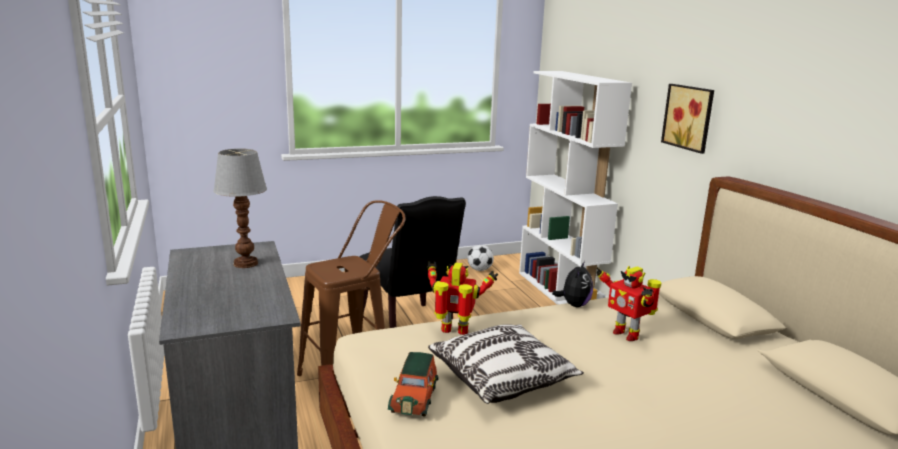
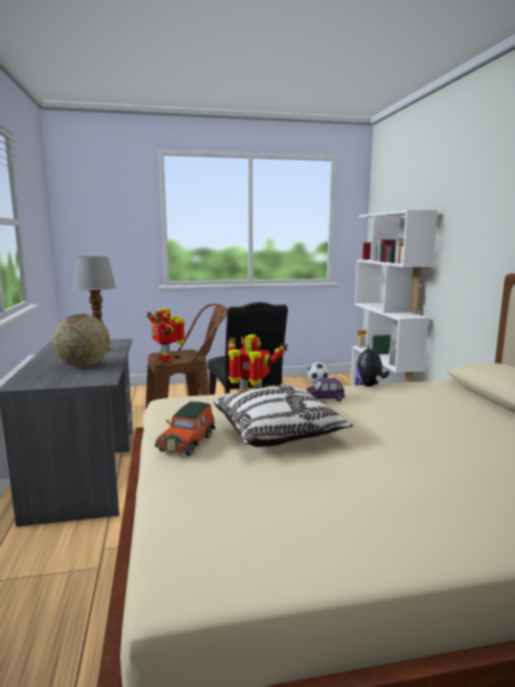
camera: 10 degrees right, 5 degrees down
plush toy [552,261,593,307] -> plush toy turned 150 degrees clockwise [355,344,389,386]
toy robot [596,266,661,341] -> toy robot moved to [147,309,185,362]
picture [661,84,714,154] -> none
none -> globe [53,314,110,367]
none -> purple toy car [306,378,345,402]

